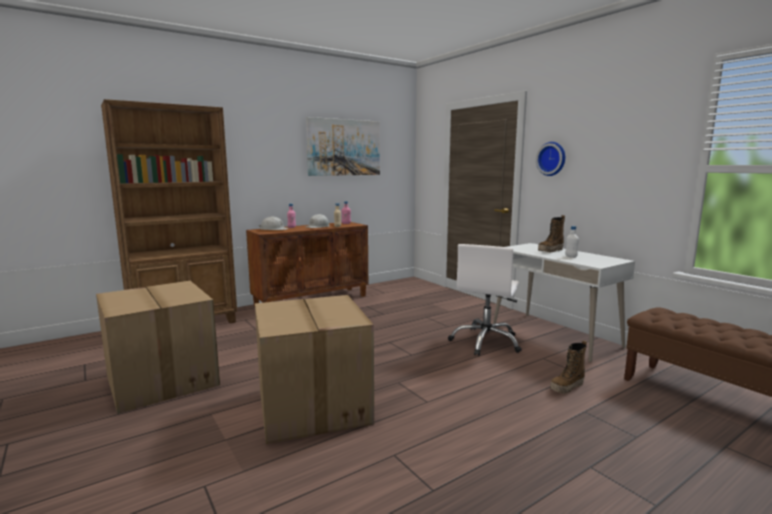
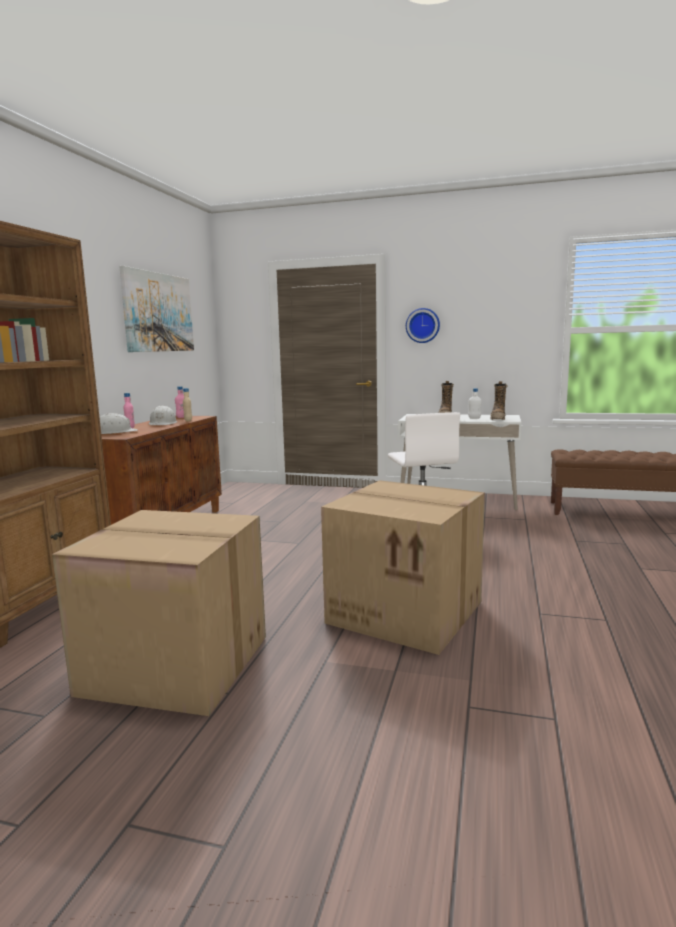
camera: 40 degrees left, 0 degrees up
boot [550,340,587,394] -> boot moved to [491,381,508,420]

